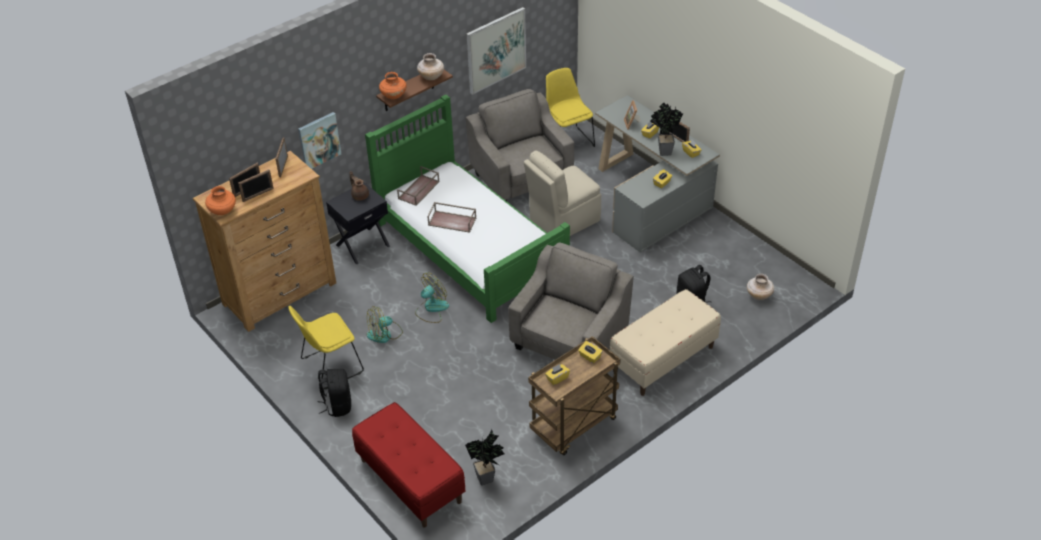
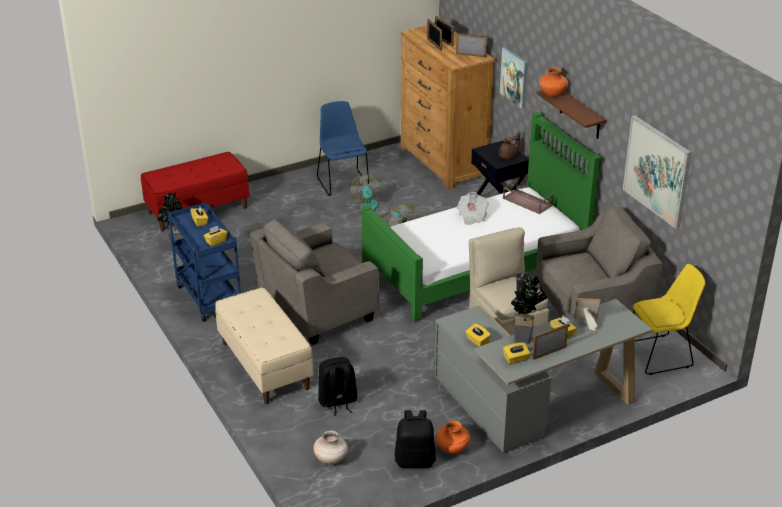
camera: 100 degrees right, 10 degrees down
orange vase [205,186,236,215] -> orange vase moved to [436,421,470,454]
yellow chair [288,306,364,390] -> blue chair [317,101,369,196]
black backpack [318,369,351,417] -> black backpack moved to [395,410,436,468]
beige vase [417,53,444,80] -> none
brown tray [427,202,477,233] -> newspaper [457,192,489,225]
grey armchair [508,243,634,360] -> grey armchair turned 105 degrees clockwise [250,219,379,345]
brown cart [528,336,621,455] -> blue cart [168,202,241,322]

